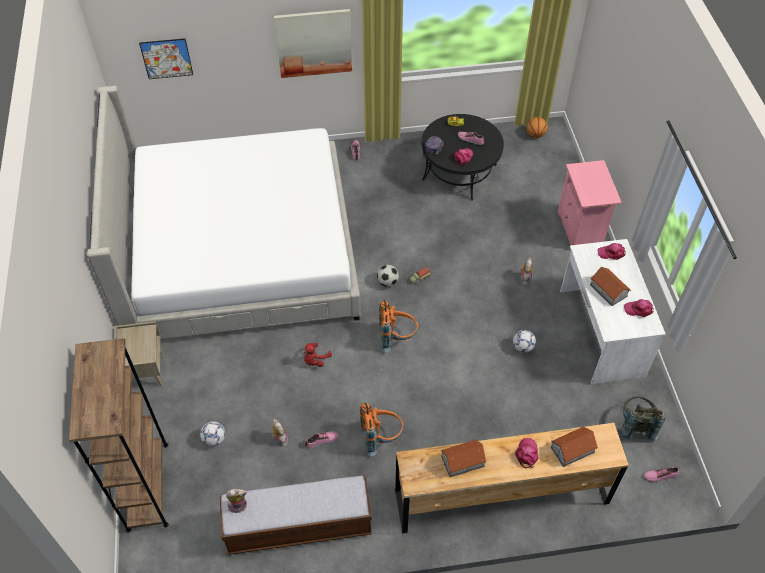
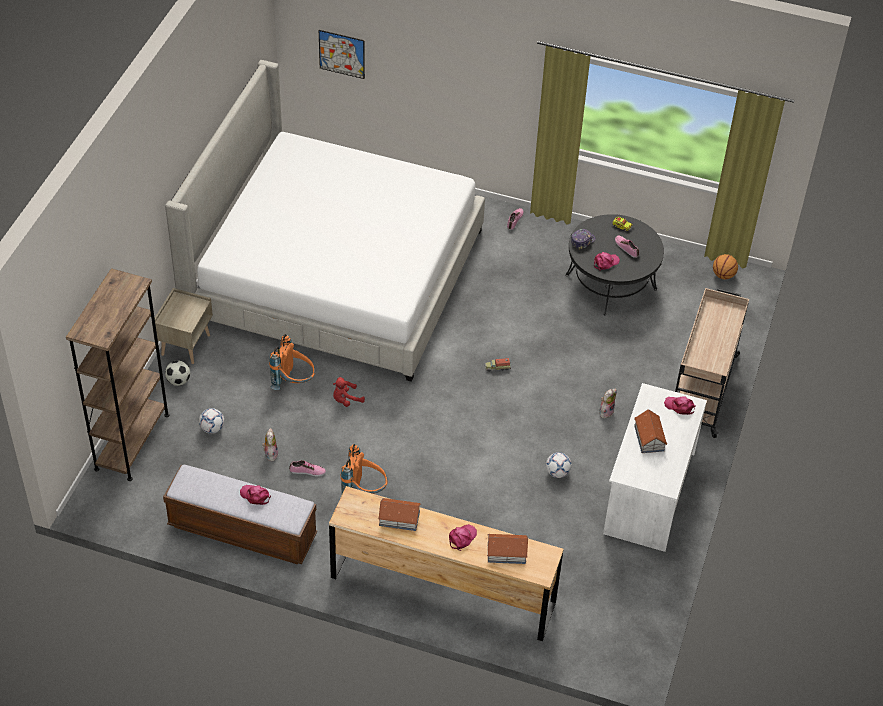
camera: 25 degrees right, 5 degrees down
plush toy [226,489,247,514] -> none
picture [274,9,352,78] -> none
football [377,265,399,287] -> football moved to [165,360,190,386]
orange backpack [379,300,418,352] -> orange backpack moved to [269,334,315,390]
pink nightstand [558,160,622,245] -> beige cart [675,288,749,438]
grey backpack [621,396,666,442] -> none
pink cap [624,299,654,317] -> pink cap moved to [240,485,271,505]
shoe [644,467,680,482] -> none

